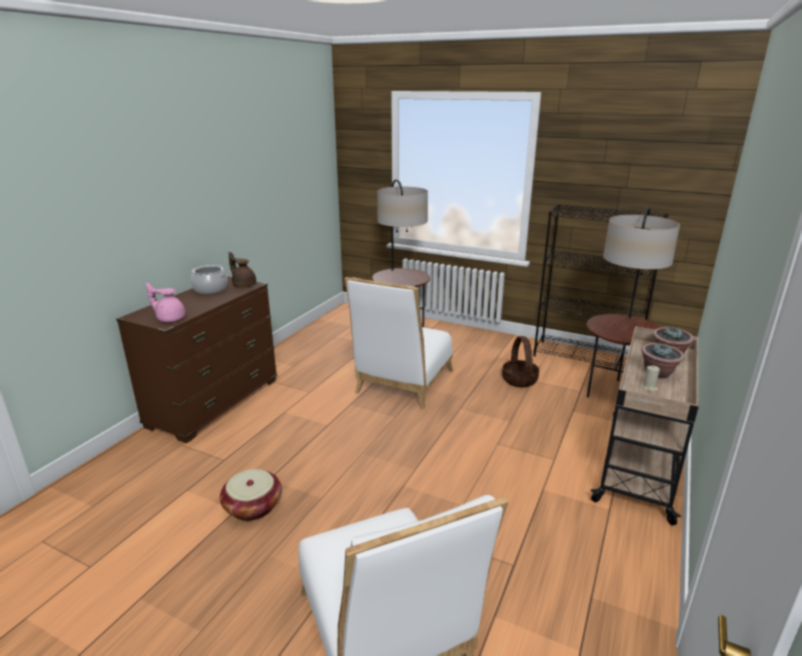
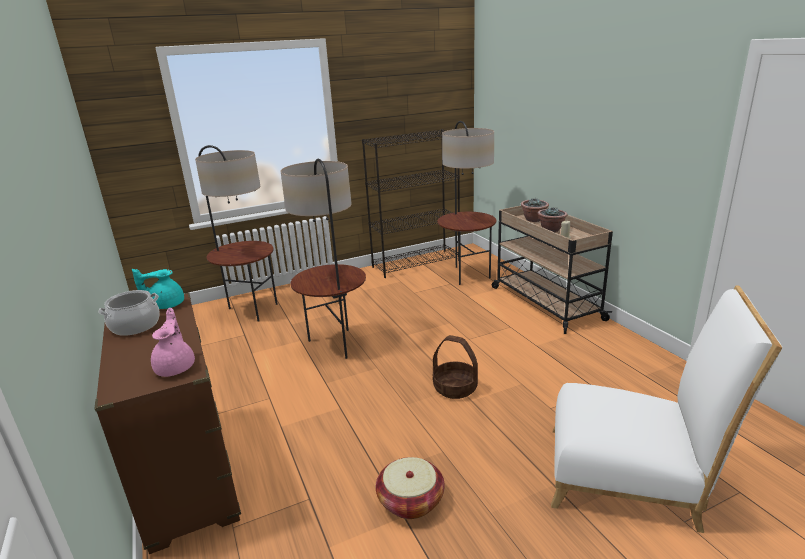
camera: 50 degrees left, 0 degrees up
pink teapot [146,283,186,322] -> pink teapot turned 120 degrees clockwise [151,308,195,377]
brown teapot [228,252,256,288] -> turquoise teapot [132,269,184,309]
white chair [344,277,453,409] -> floor lamp [281,159,366,359]
basket [502,336,539,387] -> basket moved to [433,335,478,399]

